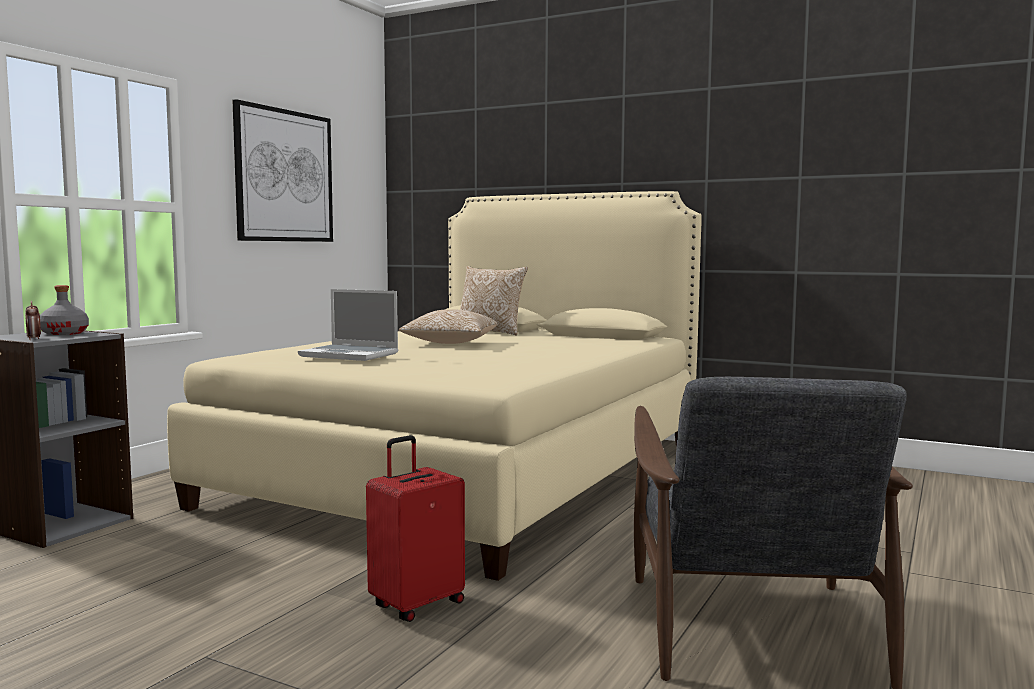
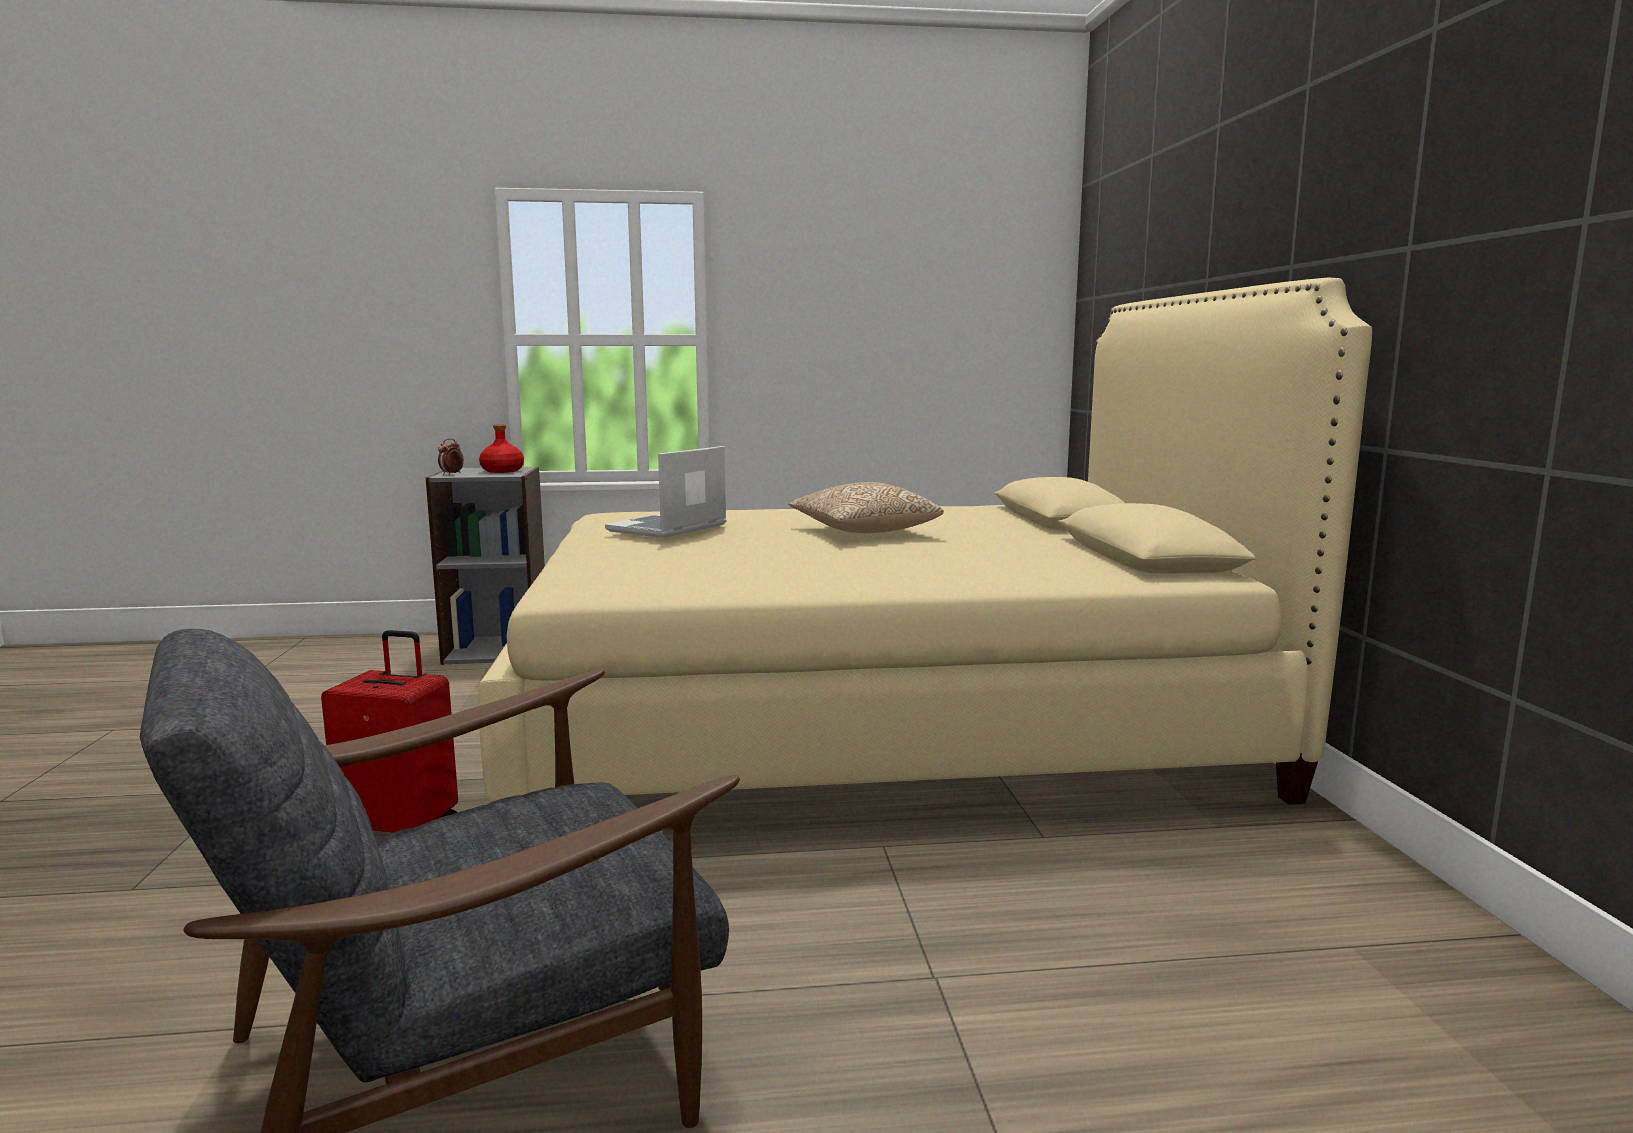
camera: 55 degrees right, 5 degrees up
grey bottle [40,285,89,335] -> red bottle [479,424,524,473]
picture [232,99,333,242] -> none
laptop [298,289,398,361] -> laptop turned 45 degrees clockwise [605,446,727,538]
pillow [460,266,528,335] -> none

